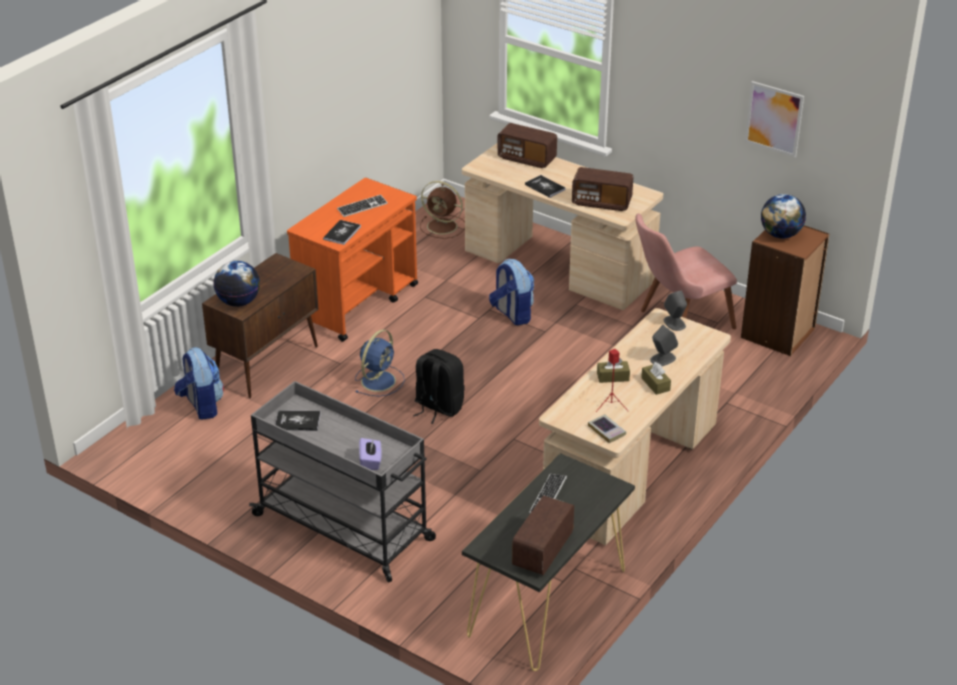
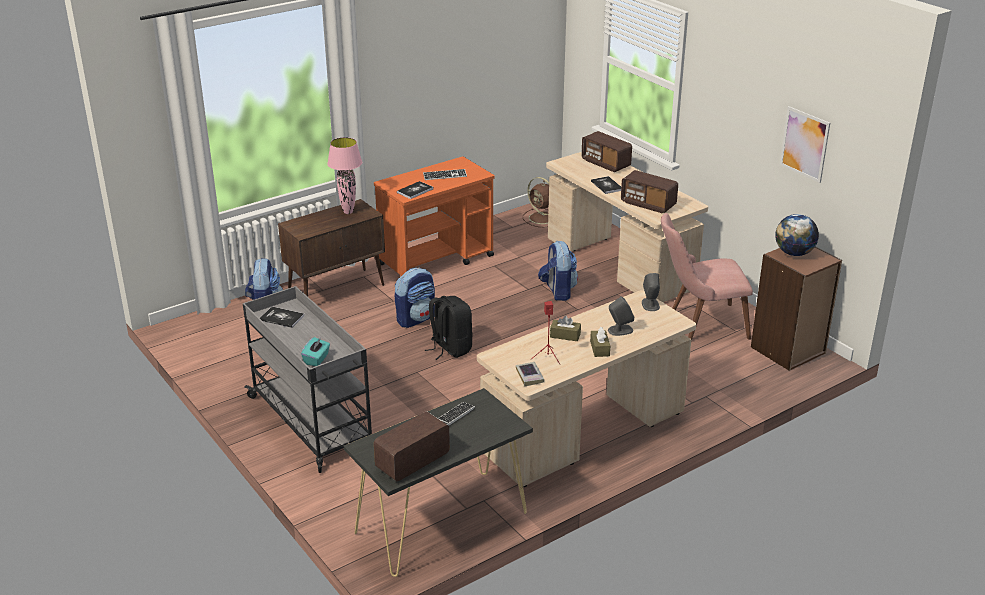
camera: 20 degrees right, 5 degrees down
globe [214,261,260,307] -> none
blue fan [355,329,405,397] -> backpack [394,268,435,328]
purple tissue box [359,438,382,470] -> turquoise tissue box [301,337,330,366]
none -> pink table lamp [327,137,362,214]

